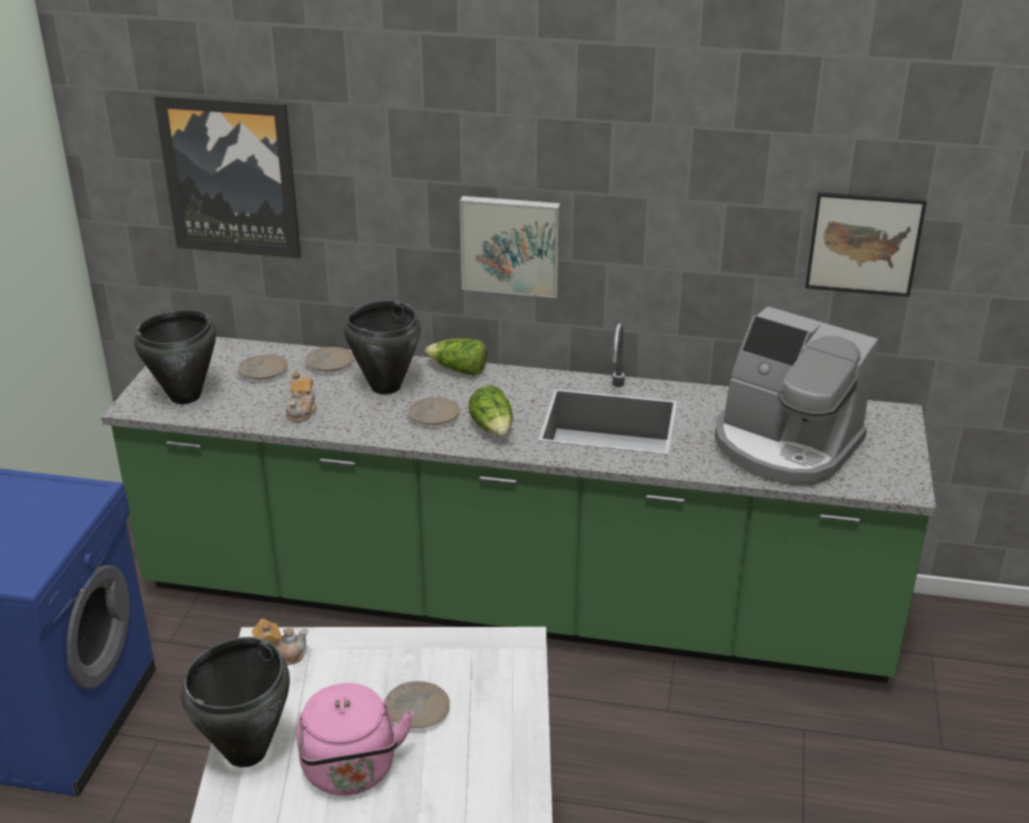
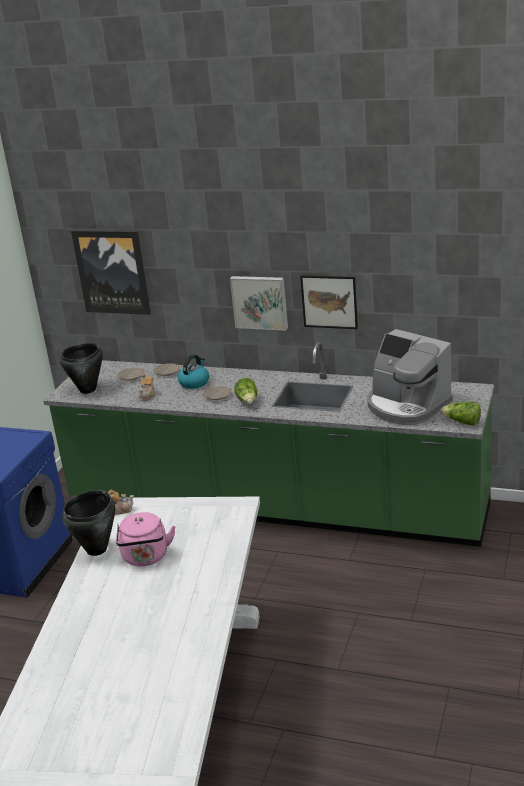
camera: 10 degrees right, 5 degrees down
black cooking pot [344,300,421,394] -> kettle [177,354,209,389]
beige plate [386,681,450,728] -> none
lettuce [425,338,487,376] -> lettuce moved to [440,402,481,426]
picture [805,192,927,297] -> picture moved to [300,275,358,329]

